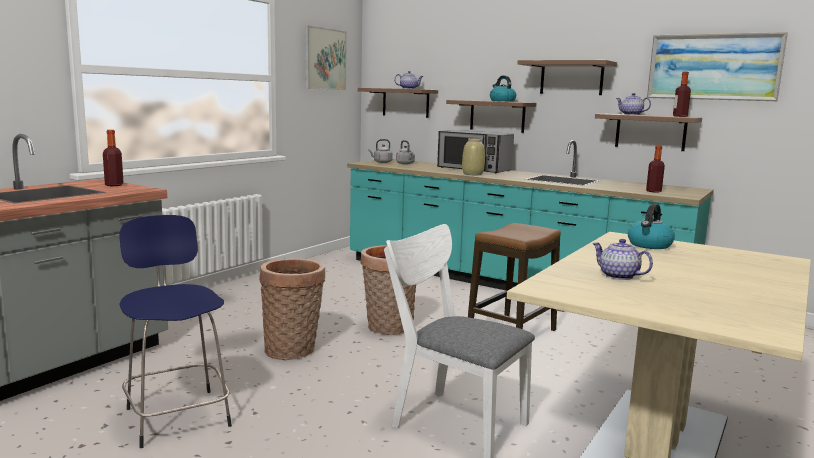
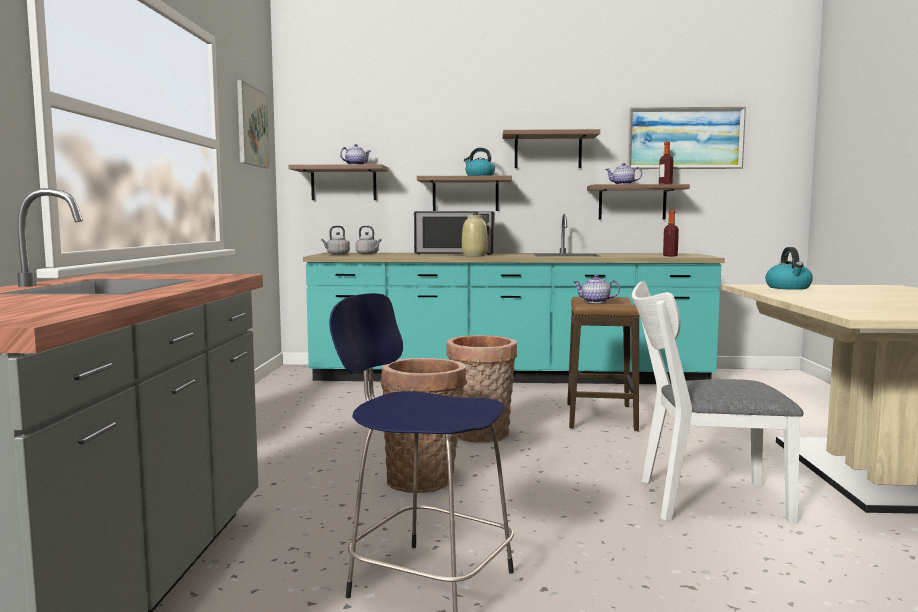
camera: 30 degrees left, 5 degrees down
bottle [103,130,124,186] -> none
teapot [592,239,653,280] -> teapot moved to [573,275,620,303]

